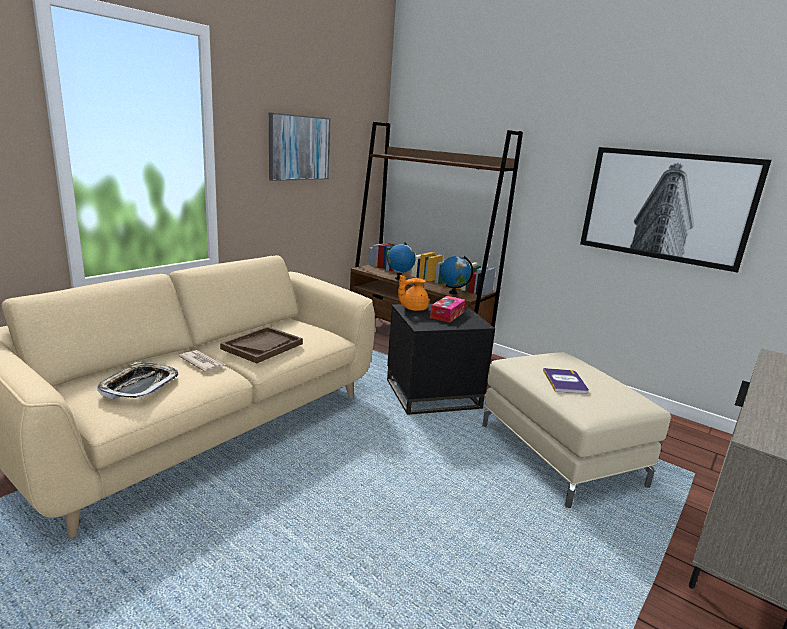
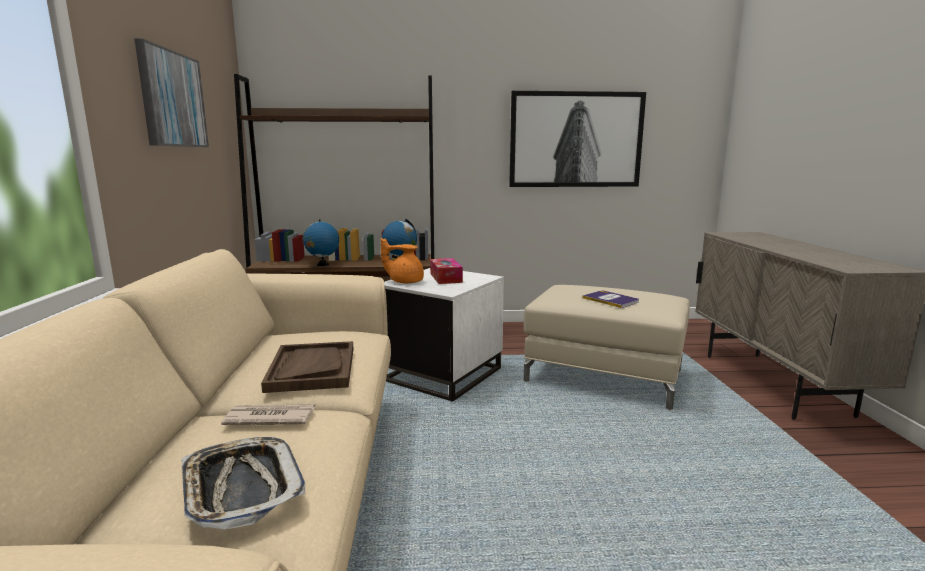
camera: 40 degrees left, 5 degrees down
black side table [387,304,495,415] -> white side table [384,268,504,402]
orange teapot [398,275,429,311] -> orange teapot turned 75 degrees clockwise [381,238,424,283]

